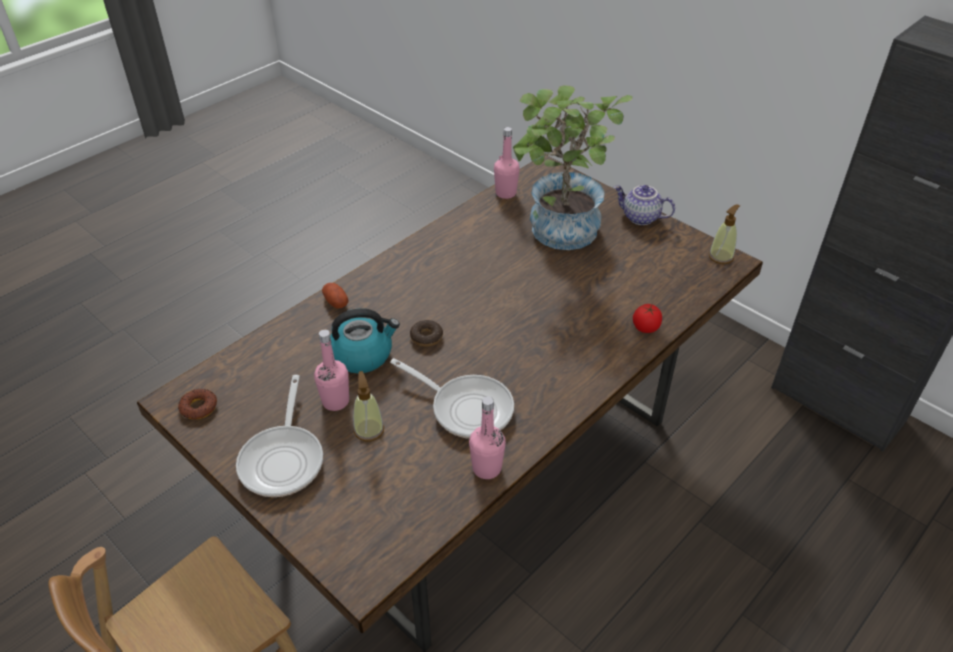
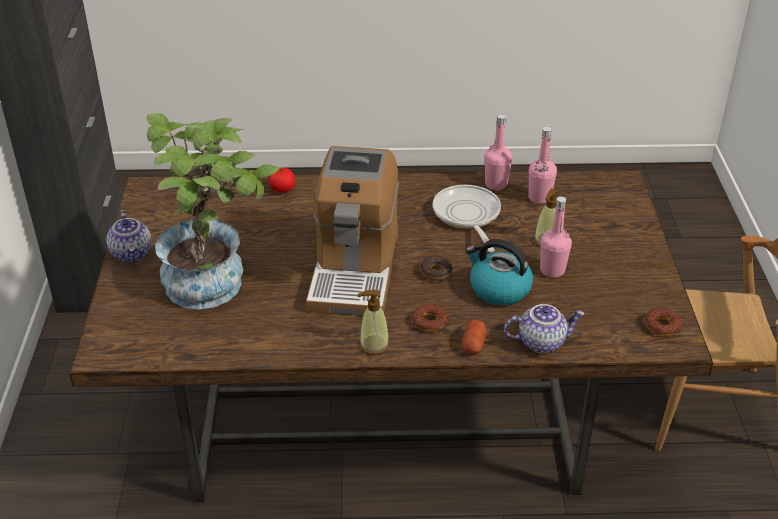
camera: 135 degrees left, 5 degrees down
frying pan [236,375,323,497] -> none
pink bottle [494,127,520,199] -> pink bottle moved to [528,127,557,204]
soap dispenser [709,204,740,264] -> soap dispenser moved to [357,290,389,355]
none -> coffee machine [306,146,399,316]
none -> donut [412,304,449,332]
none -> teapot [504,304,585,353]

